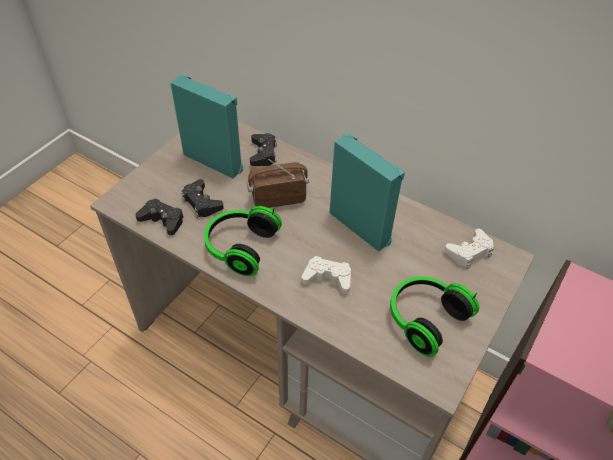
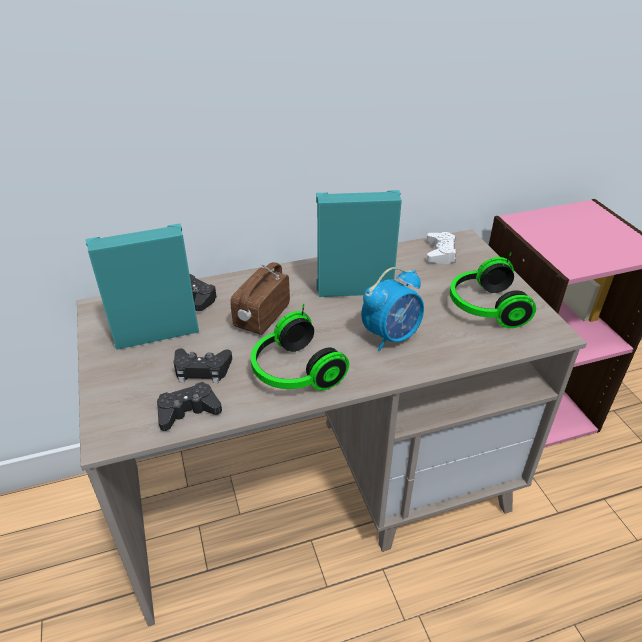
camera: 50 degrees left, 10 degrees down
white game controller [302,256,351,293] -> alarm clock [361,267,424,352]

